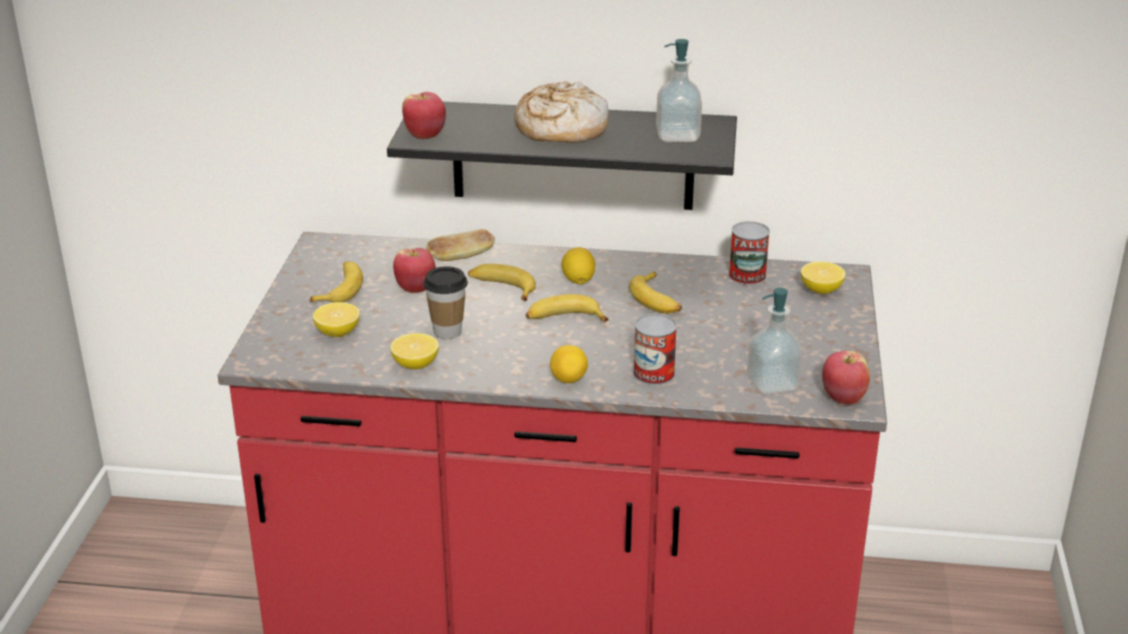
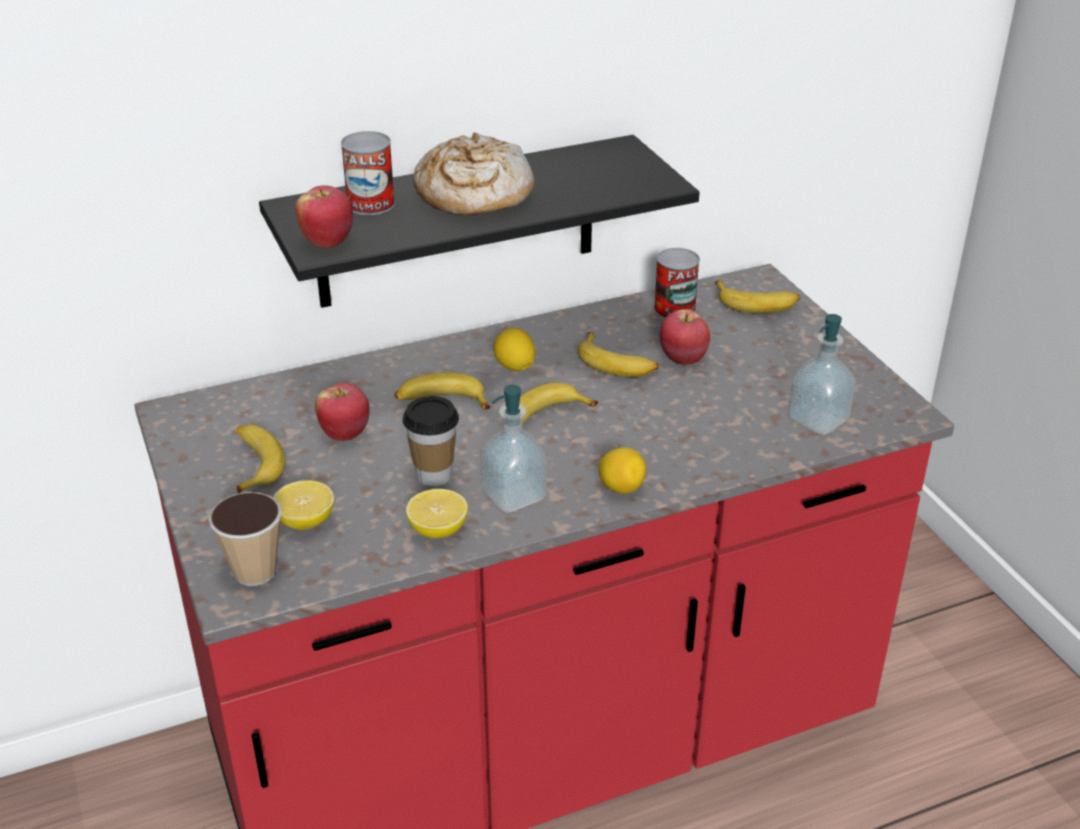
camera: 30 degrees left, 5 degrees up
bread [426,229,495,261] -> none
can [633,313,677,385] -> can moved to [341,131,395,215]
soap dispenser [656,39,702,142] -> soap dispenser moved to [480,385,547,513]
lemon [801,261,846,294] -> banana [715,281,800,313]
apple [822,350,870,404] -> apple moved to [660,309,710,365]
none -> cup [209,492,282,586]

